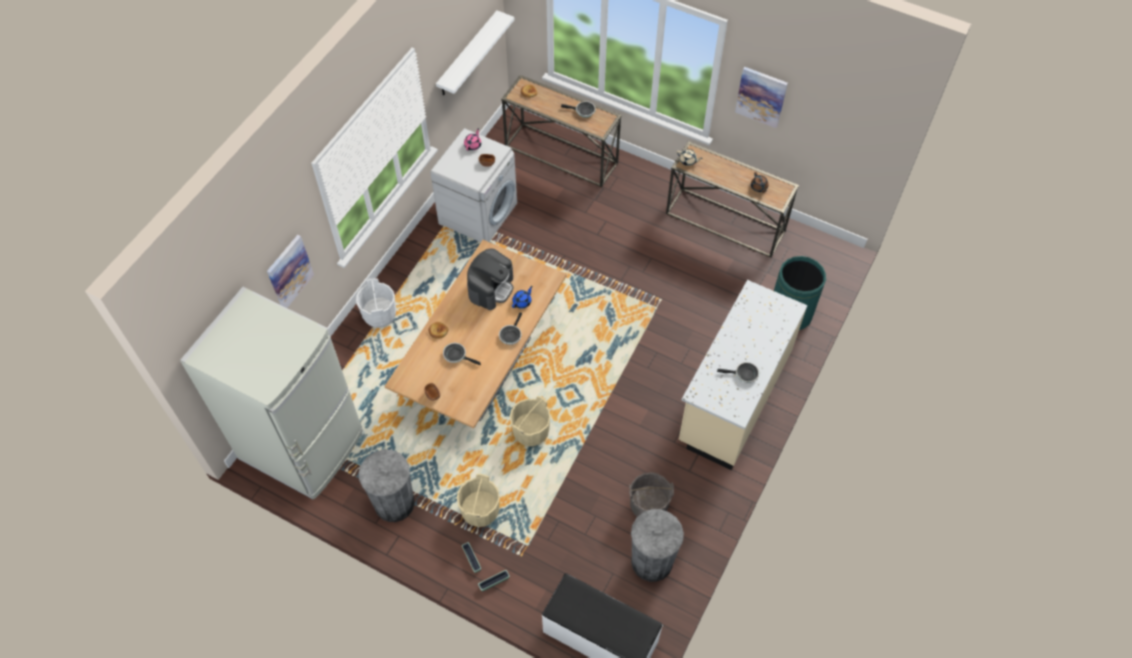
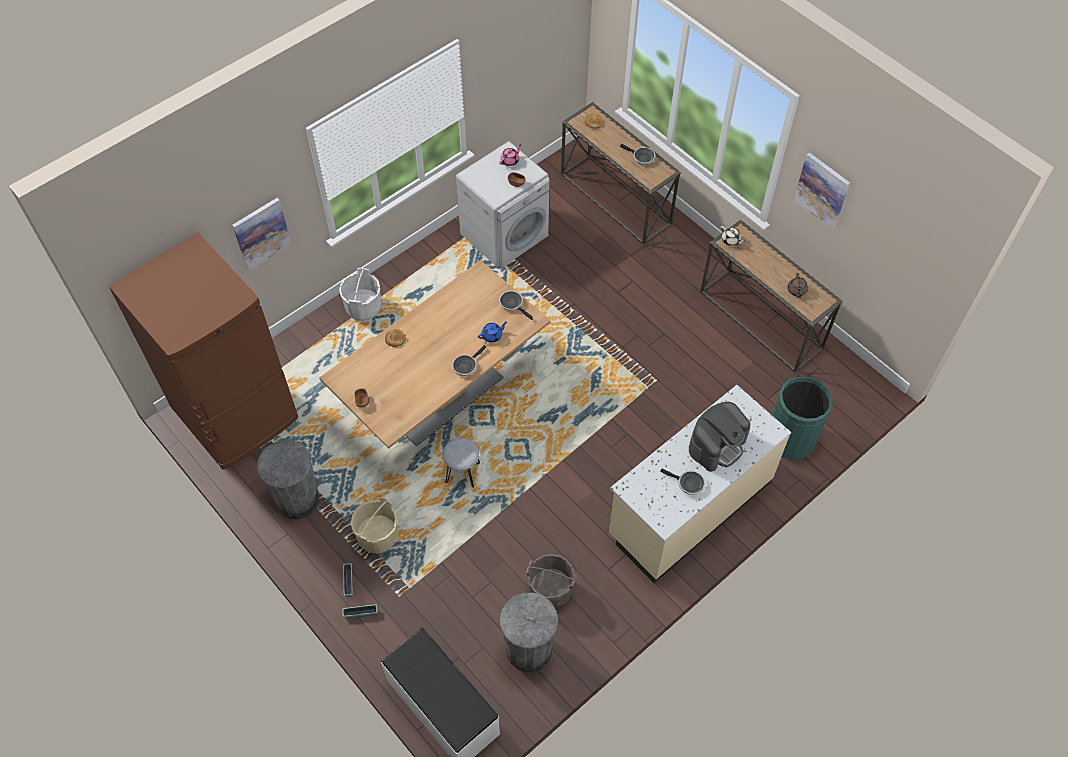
camera: 20 degrees right, 0 degrees up
white fridge [180,286,363,499] -> brown fridge [109,232,298,470]
white shelf [436,10,514,95] -> none
frying pan [443,343,481,365] -> frying pan moved to [499,290,533,320]
coffee machine [467,249,514,310] -> coffee machine moved to [689,402,750,472]
beige bucket [510,396,551,447] -> grey stool [442,438,480,488]

